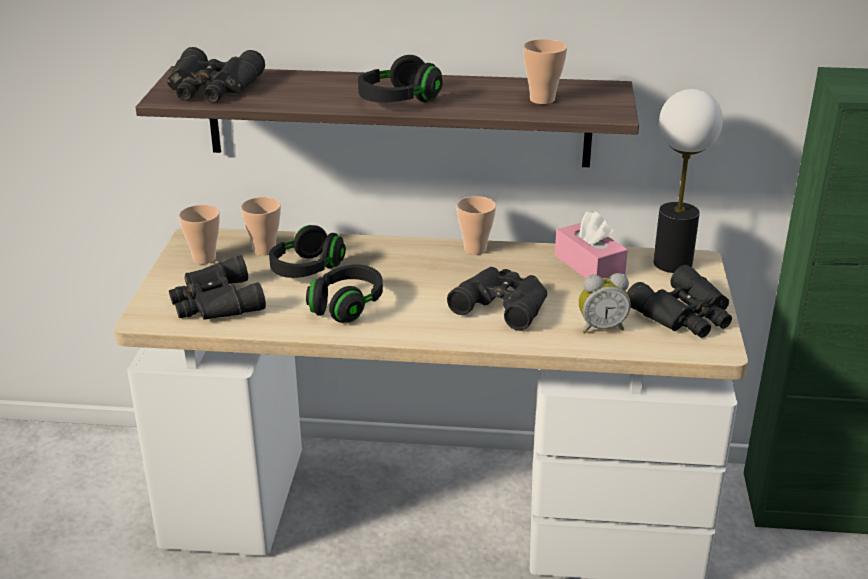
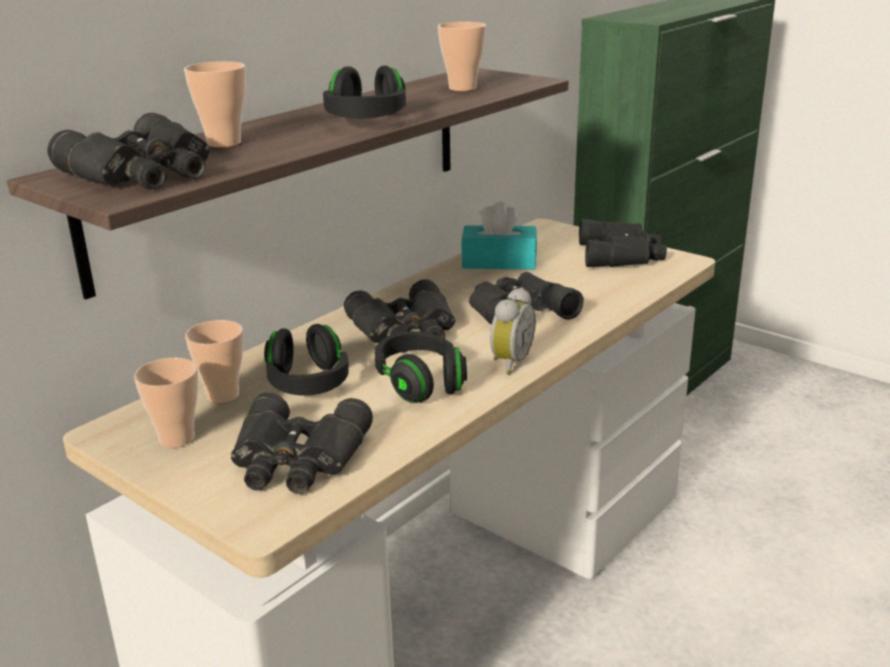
camera: 55 degrees left, 5 degrees down
cup [456,196,496,255] -> cup moved to [184,61,246,148]
pink tissue box [555,212,628,278] -> turquoise tissue box [461,201,537,270]
alarm clock [579,273,631,334] -> alarm clock moved to [490,287,536,374]
table lamp [653,89,723,273] -> none
none -> black binoculars [344,279,455,352]

